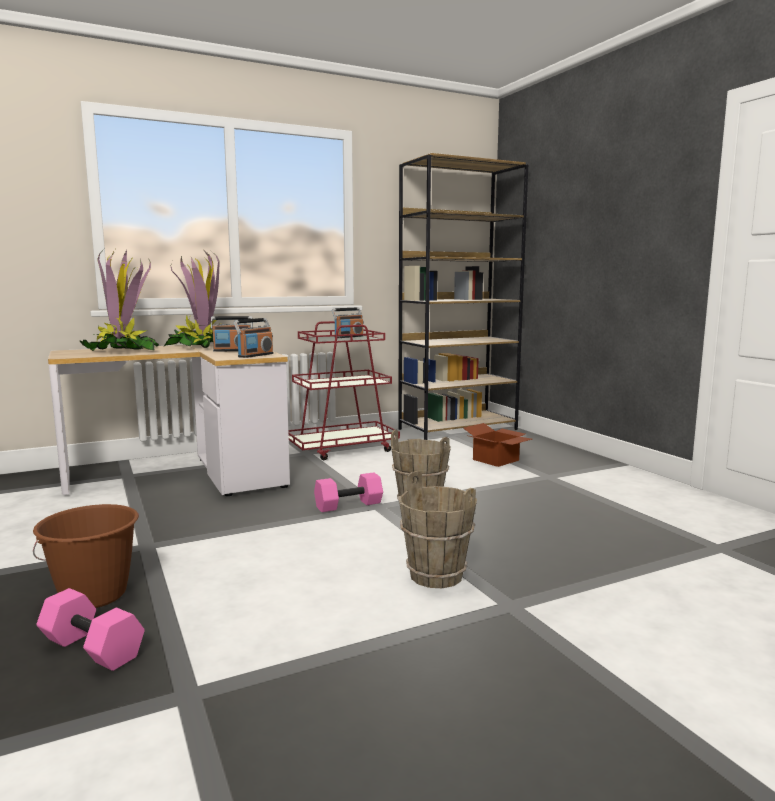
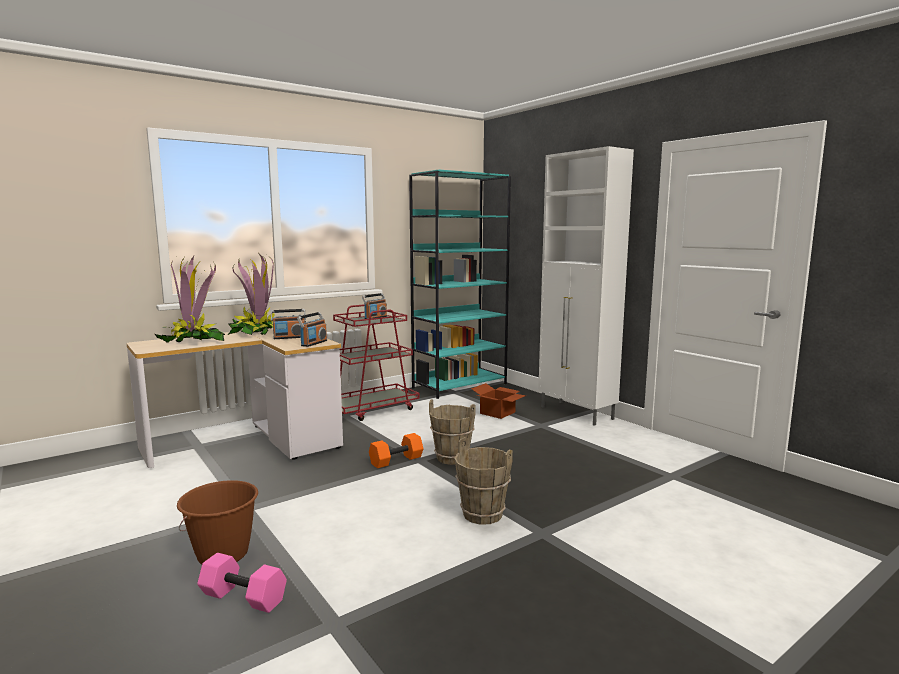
camera: 10 degrees left, 0 degrees up
pink dumbbell [314,472,383,512] -> orange dumbbell [369,433,423,468]
brown bookcase [398,153,528,440] -> turquoise bookcase [409,169,511,399]
none -> white cabinet [538,146,634,426]

